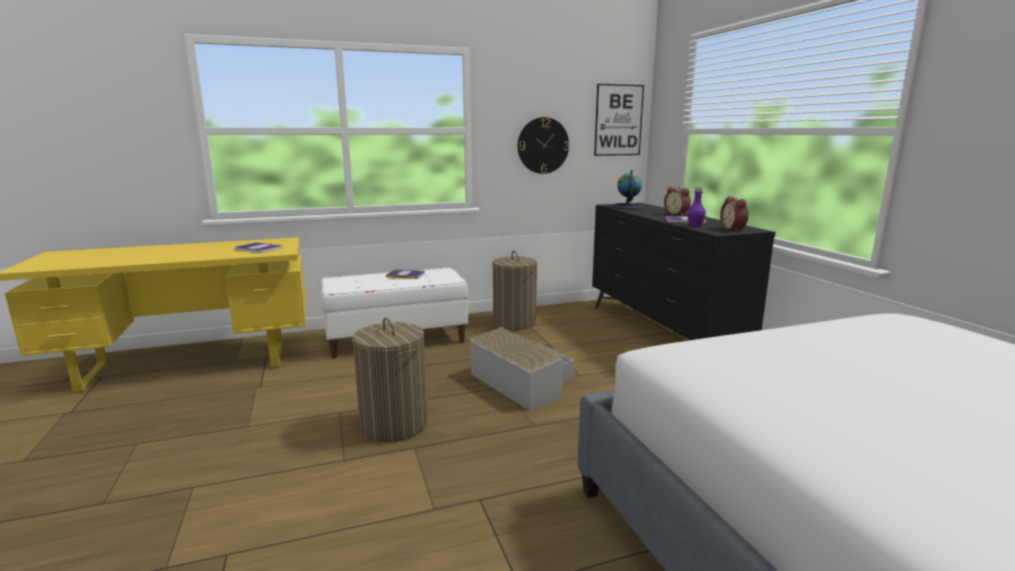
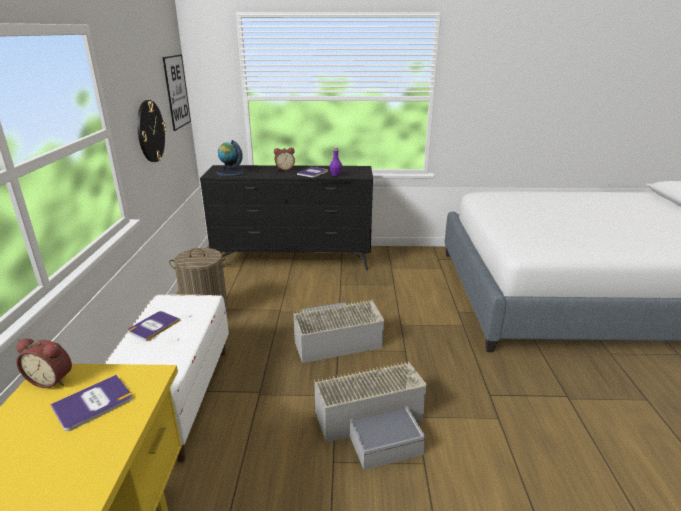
camera: 70 degrees left, 10 degrees up
laundry basket [352,318,428,442] -> grey storage box [314,361,427,470]
alarm clock [720,196,749,231] -> alarm clock moved to [16,339,72,388]

